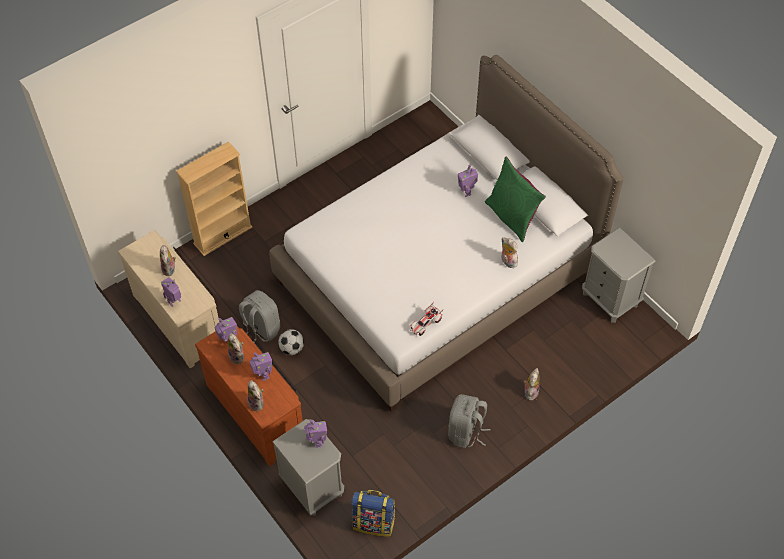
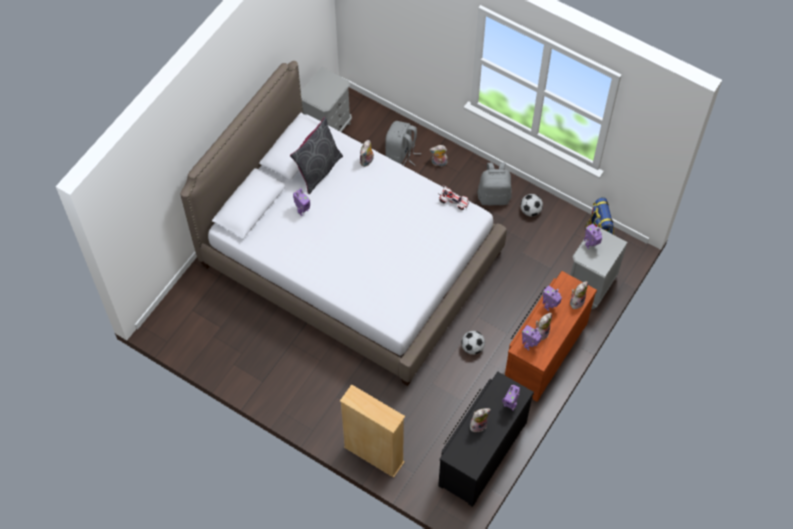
camera: 110 degrees left, 5 degrees up
beige dresser [118,230,219,368] -> black dresser [438,372,534,507]
grey backpack [239,290,281,343] -> grey backpack moved to [385,121,421,166]
green pillow [485,156,546,242] -> grey pillow [290,117,343,194]
none -> football [520,194,543,216]

